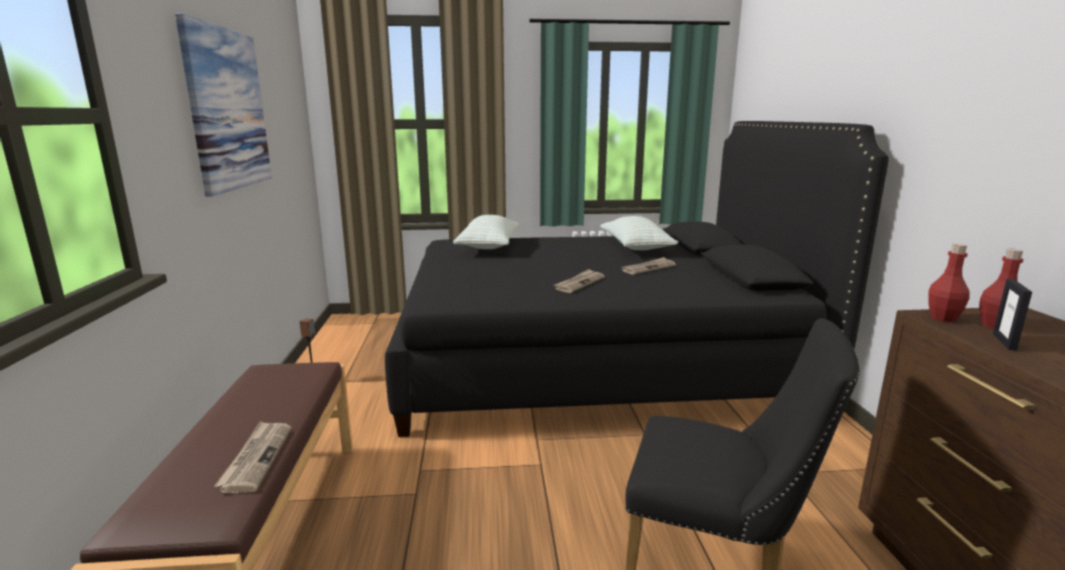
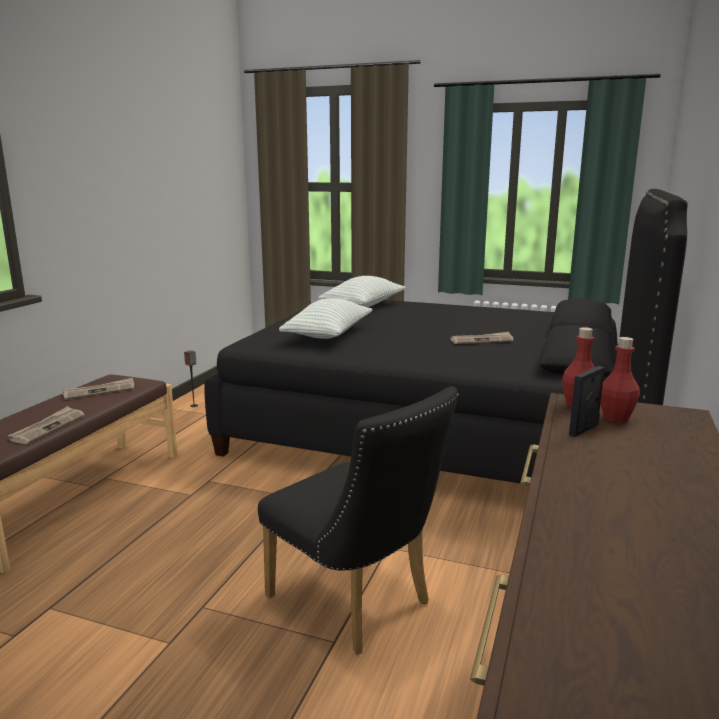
camera: 25 degrees right, 0 degrees up
picture [175,13,272,197] -> none
newspaper [553,269,605,293] -> newspaper moved to [63,378,134,400]
pillow [600,216,679,250] -> pillow moved to [279,298,373,339]

